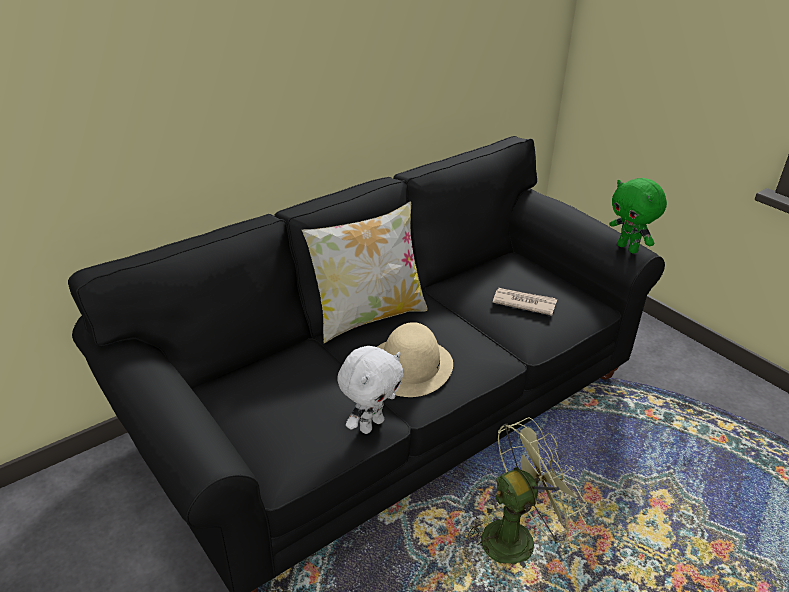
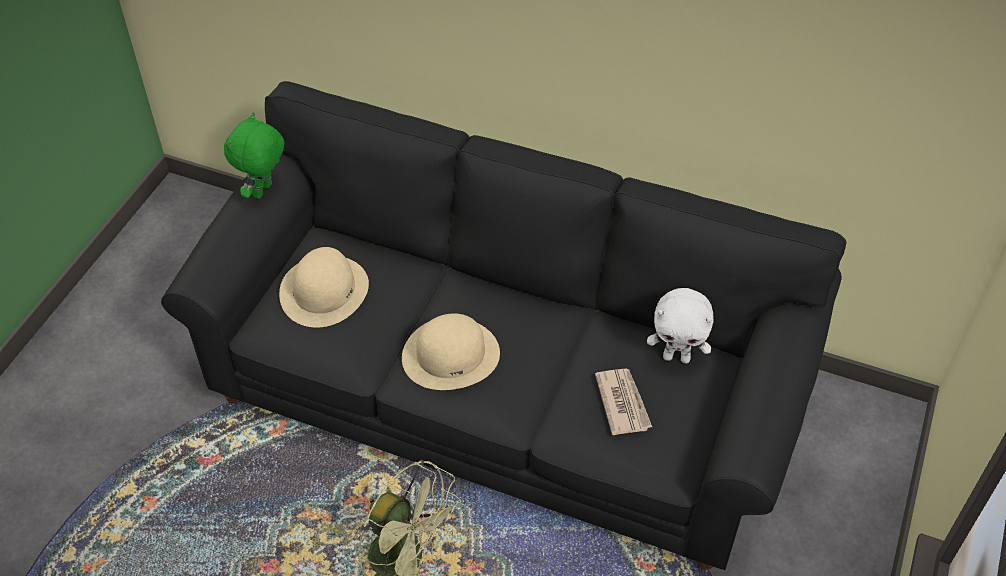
camera: 60 degrees right, 15 degrees up
pillow [302,201,428,343] -> none
white plush toy [337,346,404,434] -> white plush toy moved to [647,288,714,363]
green plush toy [609,178,667,254] -> green plush toy moved to [224,113,284,199]
none -> beige hat [279,247,369,328]

